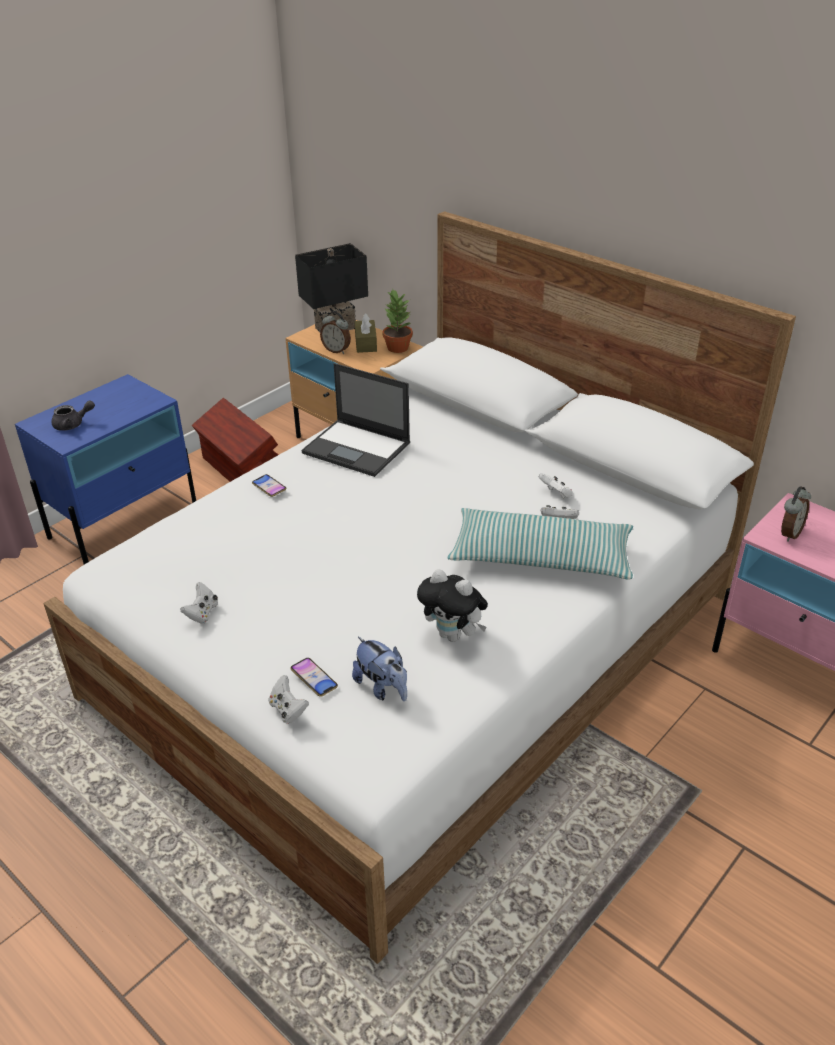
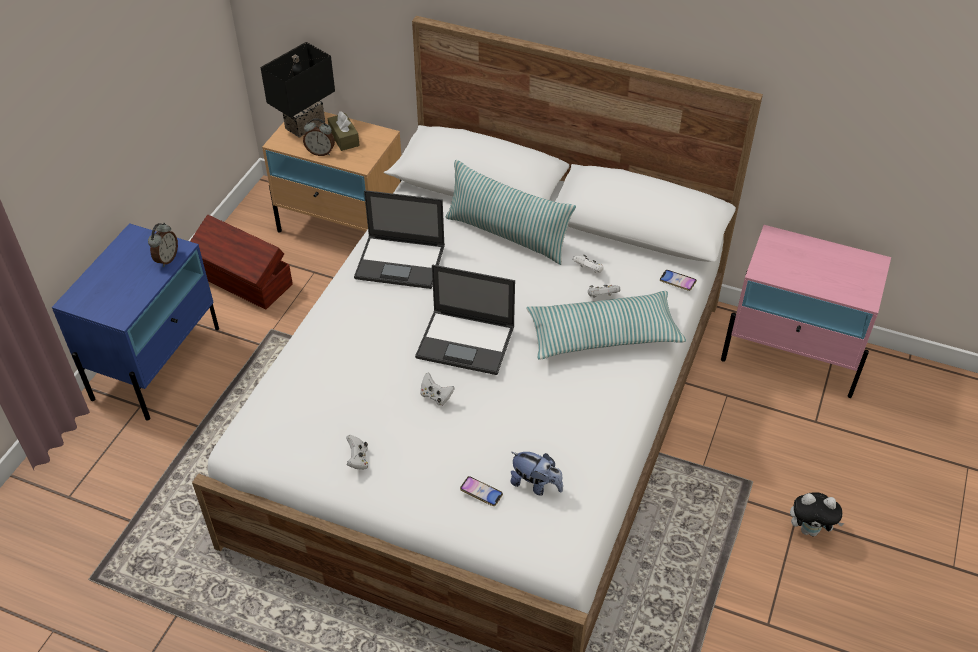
camera: 20 degrees left, 10 degrees up
grey teapot [52,400,95,431] -> none
phone [252,474,287,497] -> phone moved to [660,270,697,291]
white game controller [269,675,309,724] -> white game controller moved to [420,373,455,406]
potted plant [382,289,413,353] -> none
plush toy [417,569,488,642] -> plush toy moved to [790,492,845,536]
alarm clock [781,486,811,542] -> alarm clock moved to [148,223,178,267]
none -> laptop [415,265,515,375]
none -> pillow [445,160,576,265]

